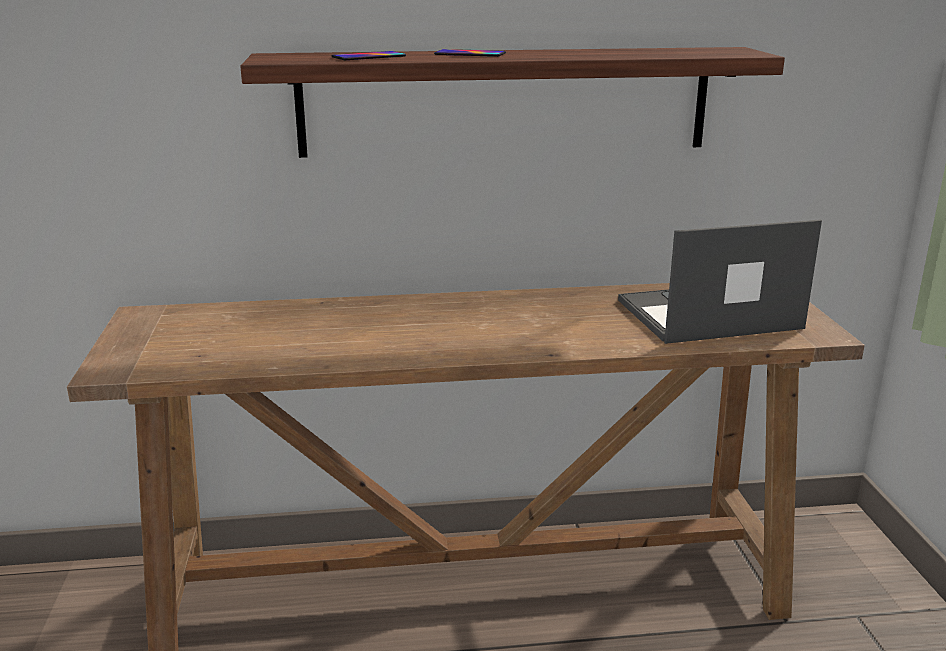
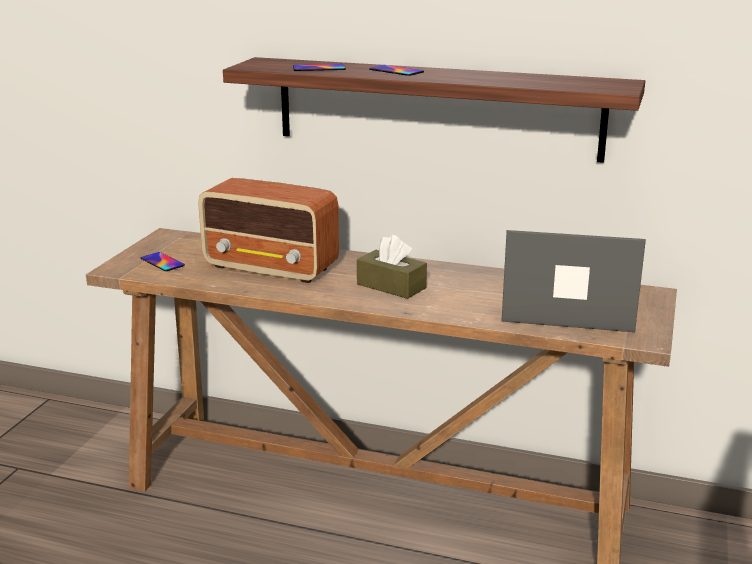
camera: 25 degrees right, 0 degrees up
none -> phone [141,252,185,271]
none -> radio [198,178,339,283]
none -> brown tissue box [357,235,427,299]

